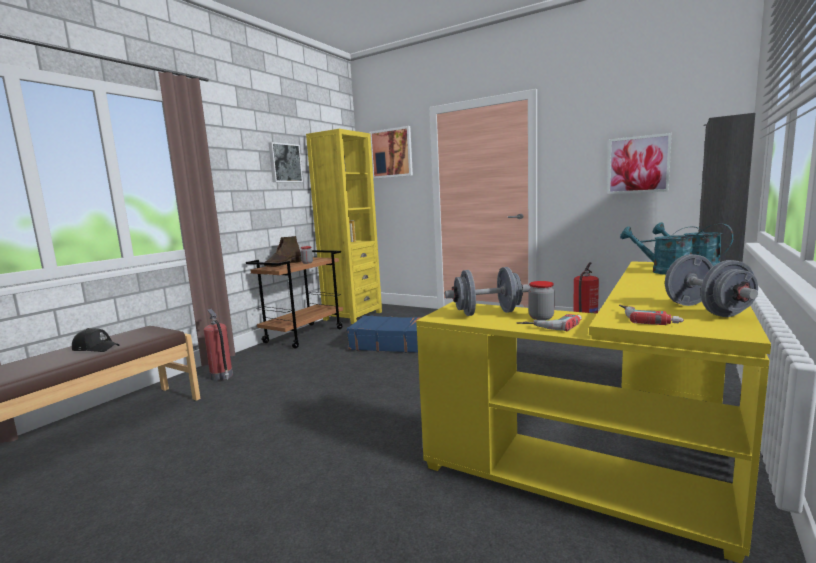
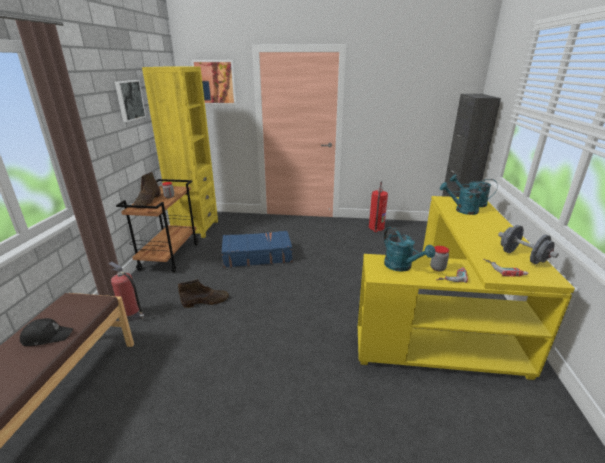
camera: 25 degrees left, 15 degrees up
grey dumbbell [445,267,529,316] -> turquoise watering can [384,227,435,272]
picture [607,133,672,194] -> none
none -> brown boot [178,279,229,308]

